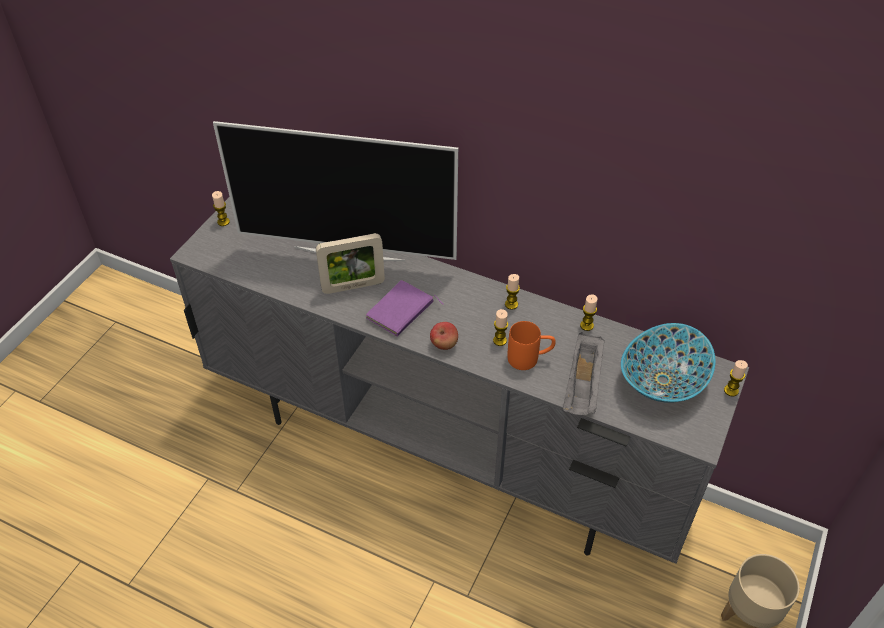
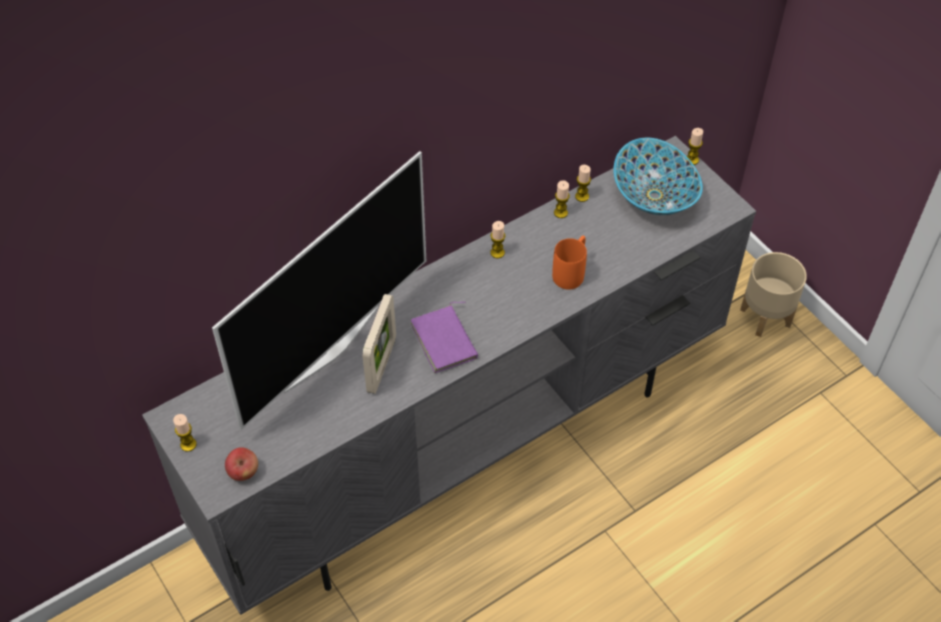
camera: 60 degrees left, 5 degrees up
apple [430,322,458,350] -> apple moved to [225,447,258,481]
candle [493,309,508,346] -> candle moved to [575,165,591,202]
grey tray [563,332,605,415] -> none

